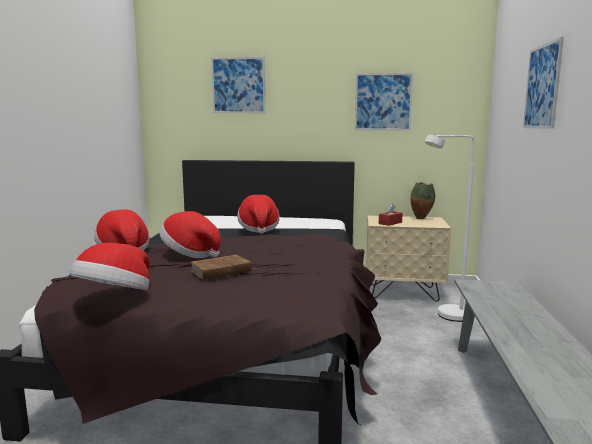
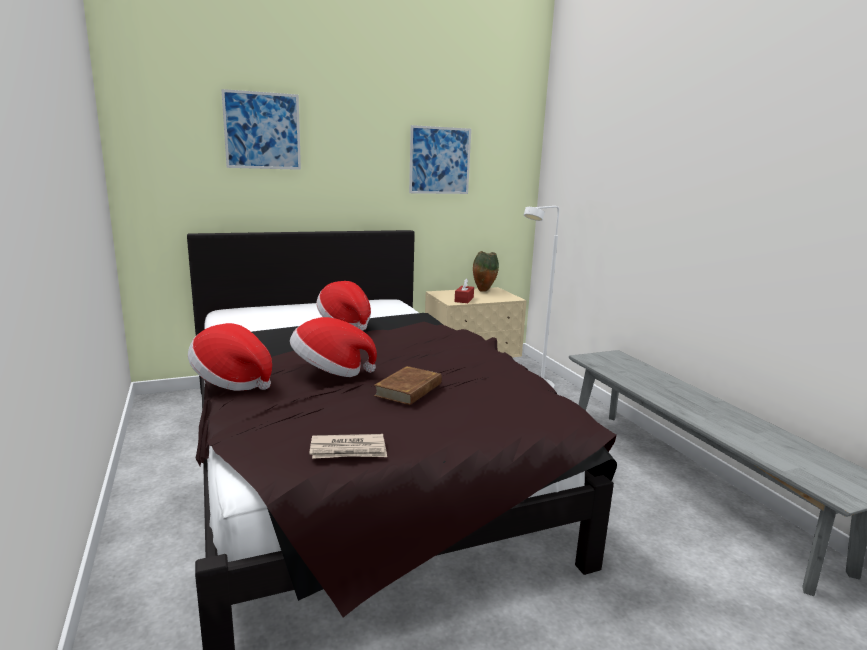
camera: 30 degrees left, 5 degrees up
hat [70,243,149,290] -> newspaper [309,434,387,459]
picture [523,37,564,129] -> none

